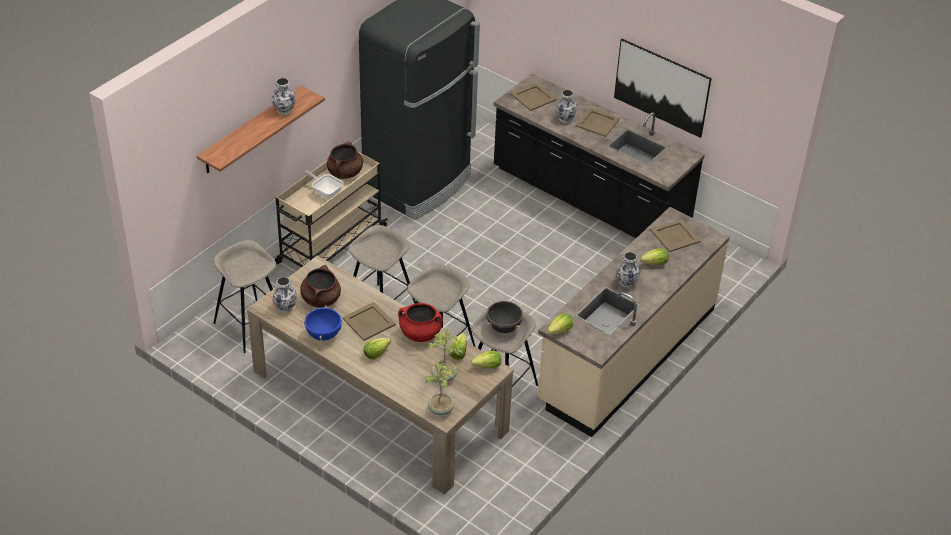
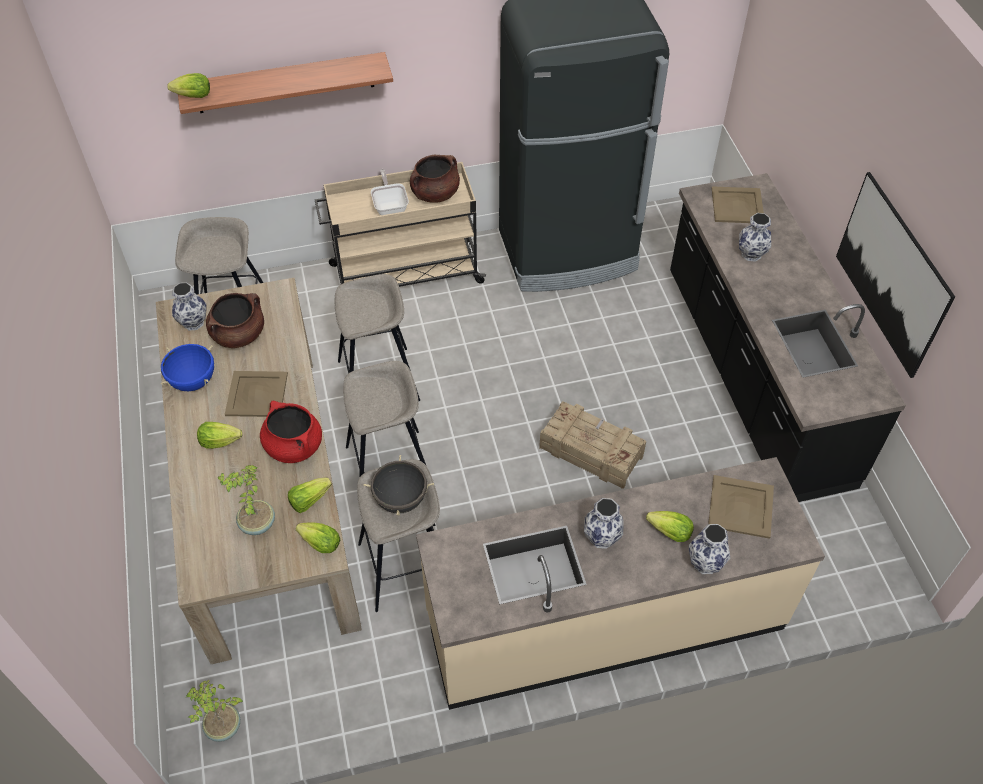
camera: 40 degrees right, 10 degrees up
vase [272,78,296,115] -> vase moved to [688,524,730,574]
potted plant [425,360,459,416] -> potted plant moved to [186,680,244,742]
lettuce [547,314,573,335] -> lettuce moved to [167,73,210,98]
beige tray [576,108,620,137] -> none
none -> crate [539,401,646,489]

